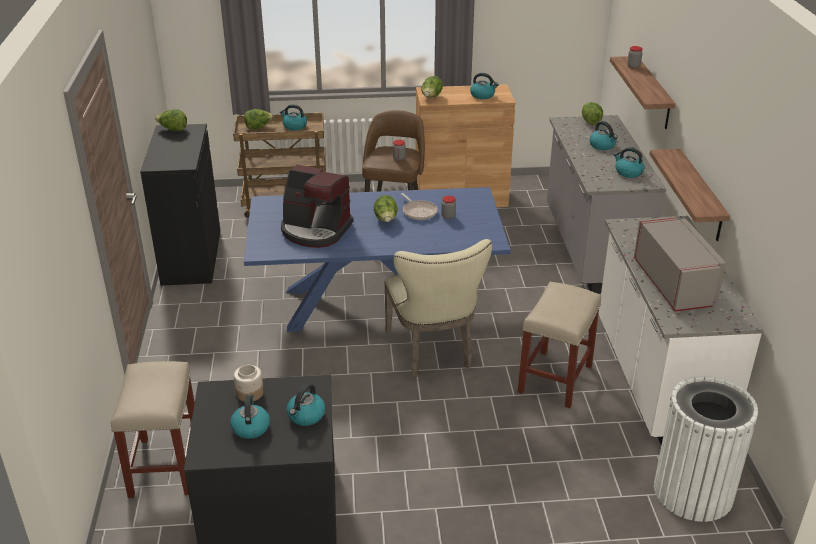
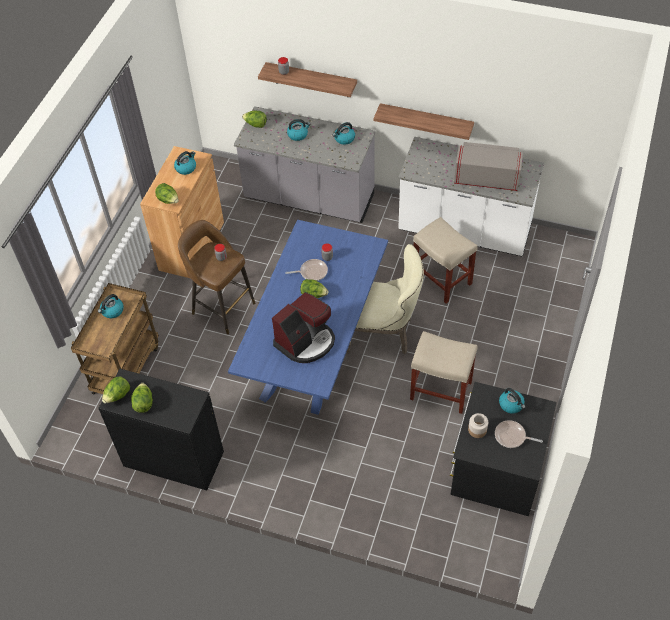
camera: 65 degrees left, 20 degrees up
beige stool [111,361,195,498] -> beige stool moved to [410,331,478,414]
kettle [230,395,270,439] -> frying pan [495,420,543,448]
lettuce [244,109,274,130] -> lettuce moved to [131,383,153,413]
white trash can [654,376,758,522] -> none

